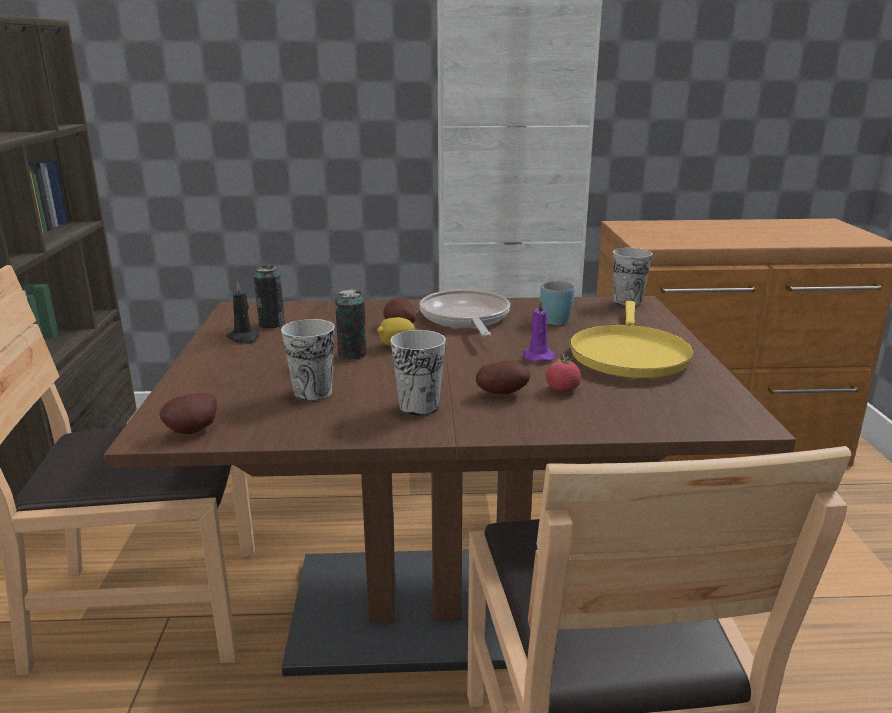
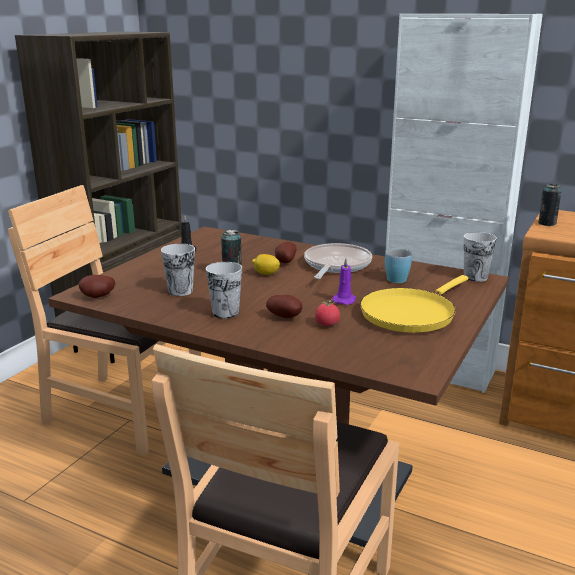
camera: 30 degrees right, 0 degrees up
can [254,266,285,329] -> can moved to [538,184,562,226]

